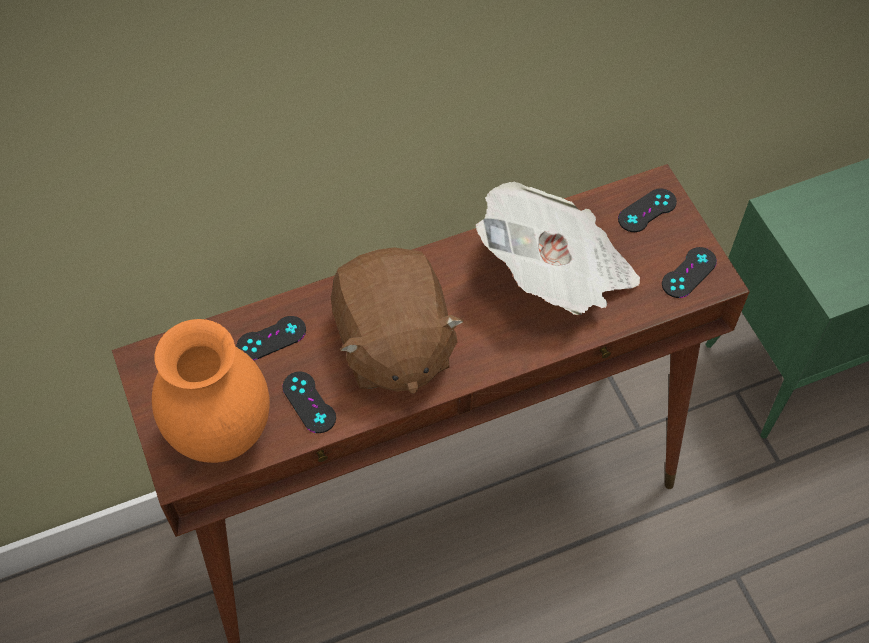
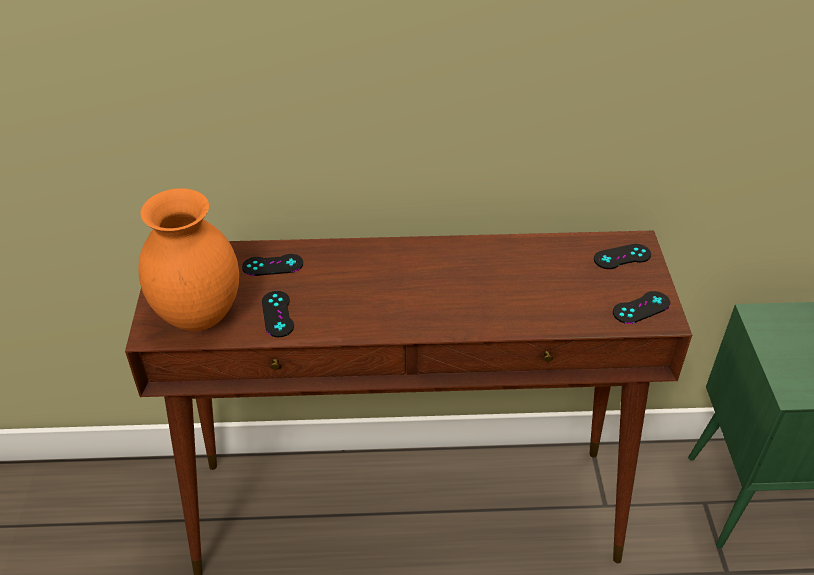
camera: 20 degrees right, 15 degrees down
brown plush toy [331,247,464,394] -> none
newspaper [476,182,640,315] -> none

